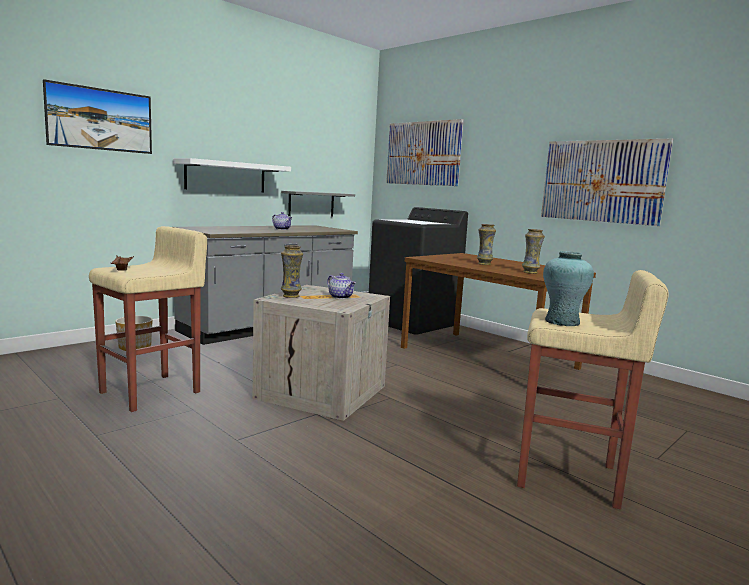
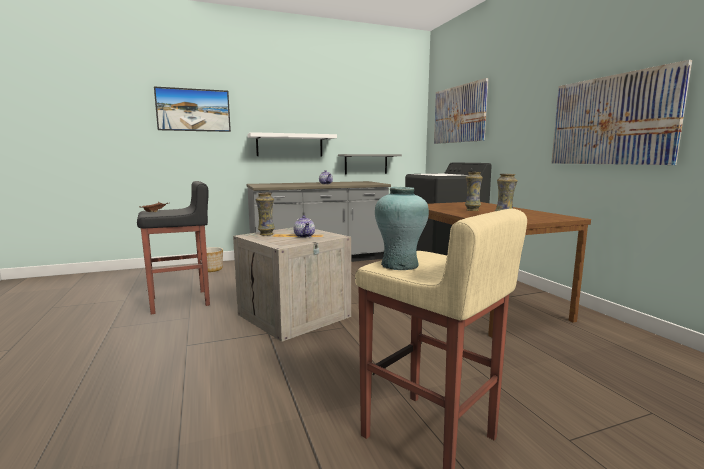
camera: 25 degrees right, 0 degrees up
beige stool [89,226,207,412] -> black stool [137,181,210,314]

